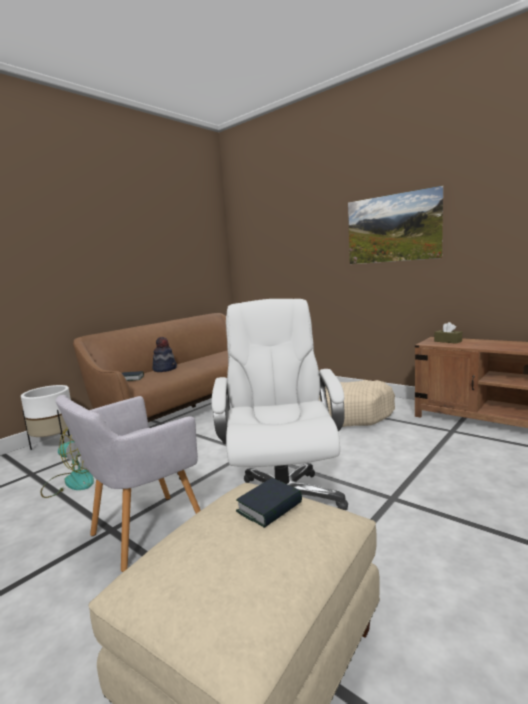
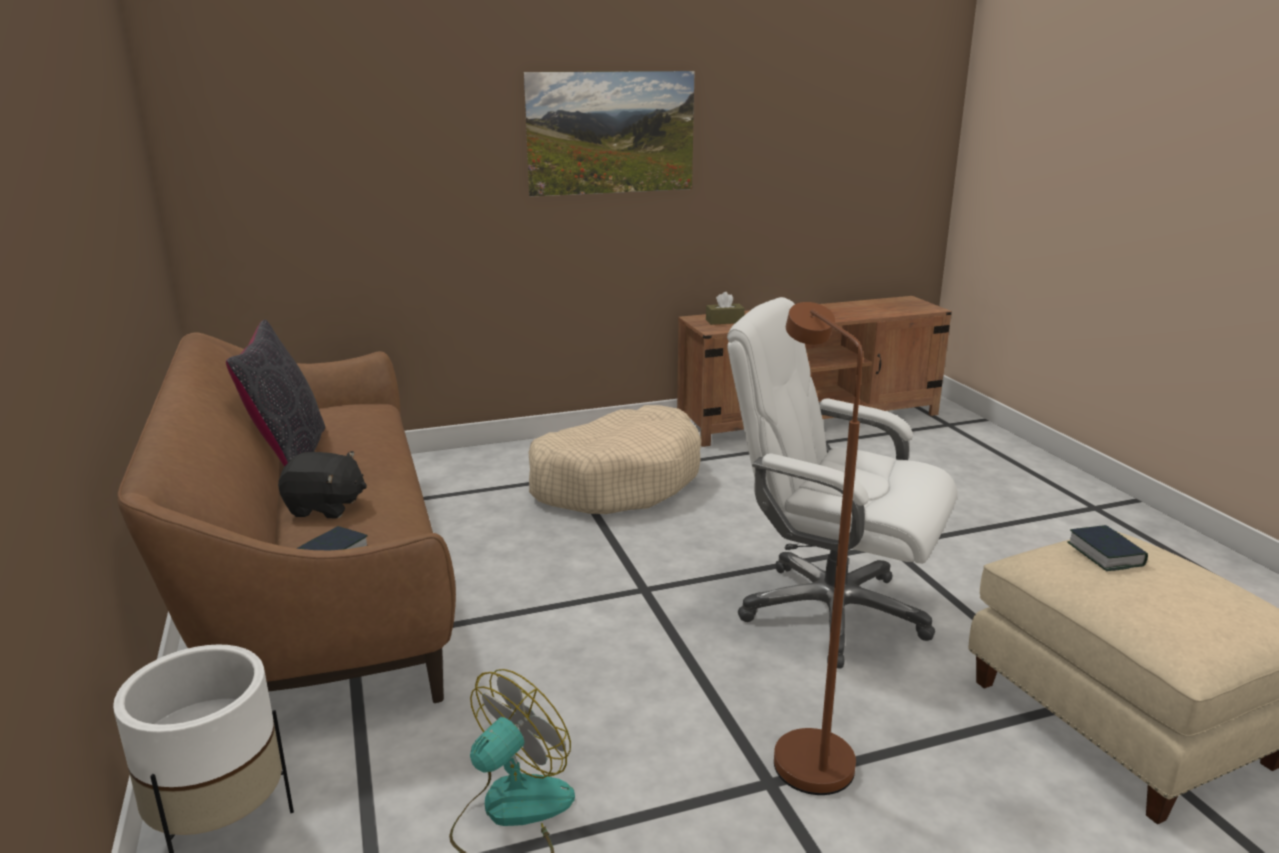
camera: 60 degrees left, 10 degrees up
grey armchair [56,395,201,572] -> brown floor lamp [774,302,863,795]
hat [152,337,177,372] -> black plush toy [278,451,367,518]
none -> black pillow [226,320,325,467]

